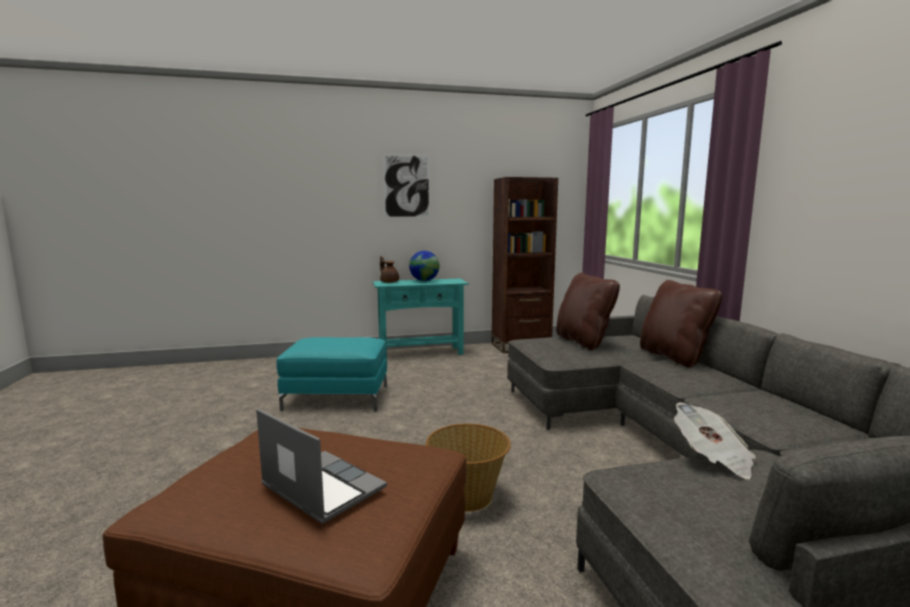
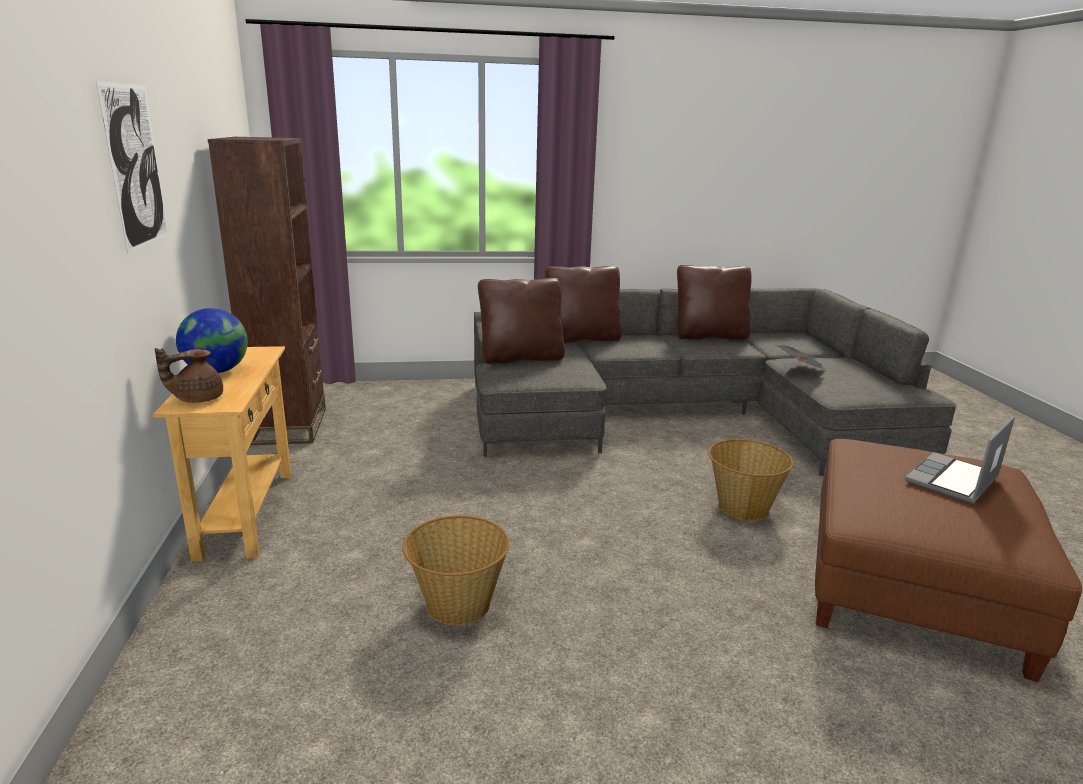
camera: 85 degrees left, 10 degrees up
turquoise ottoman [277,337,387,411] -> basket [402,515,510,626]
turquoise console table [373,279,469,359] -> beige console table [153,346,291,562]
none -> brown pillow [677,265,751,340]

